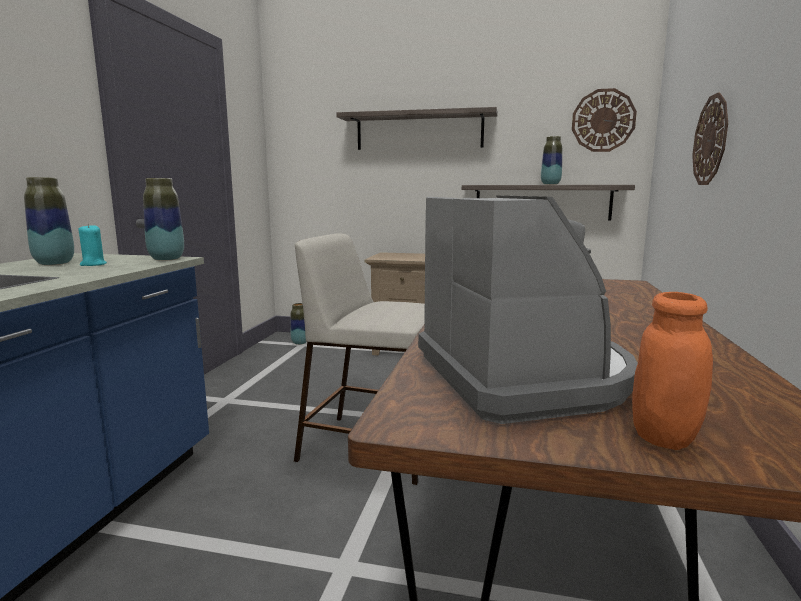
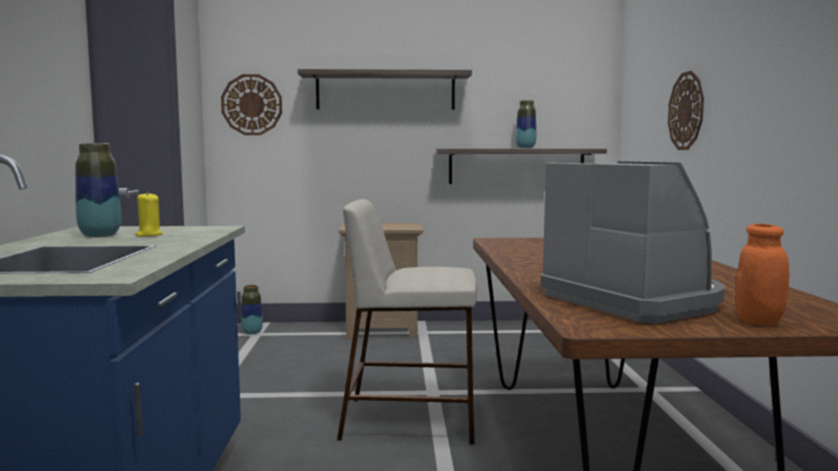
camera: 15 degrees left, 5 degrees down
turquoise candle [78,224,107,266] -> yellow candle [135,192,163,236]
vase [143,178,184,261] -> none
wall clock [572,88,637,152] -> wall clock moved to [221,74,282,135]

